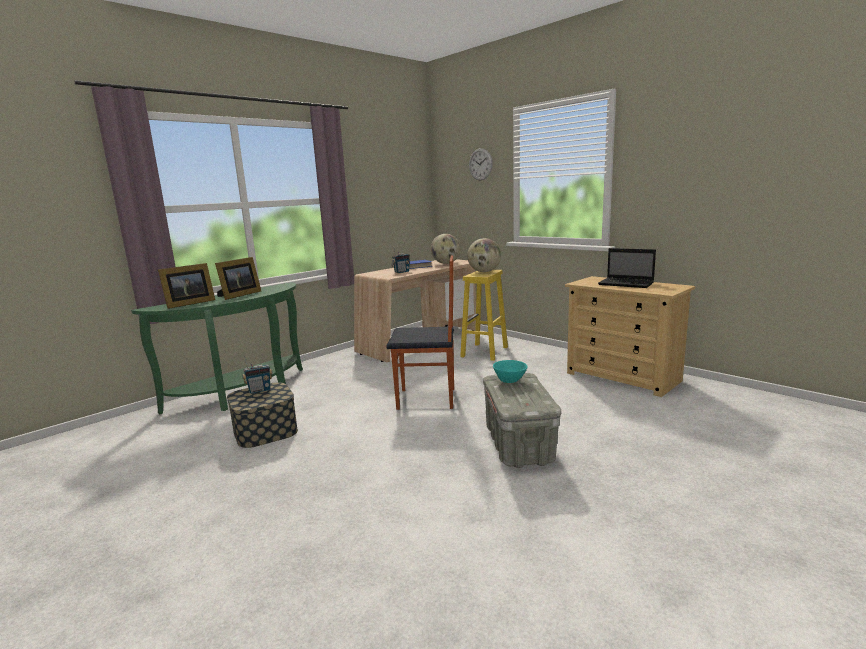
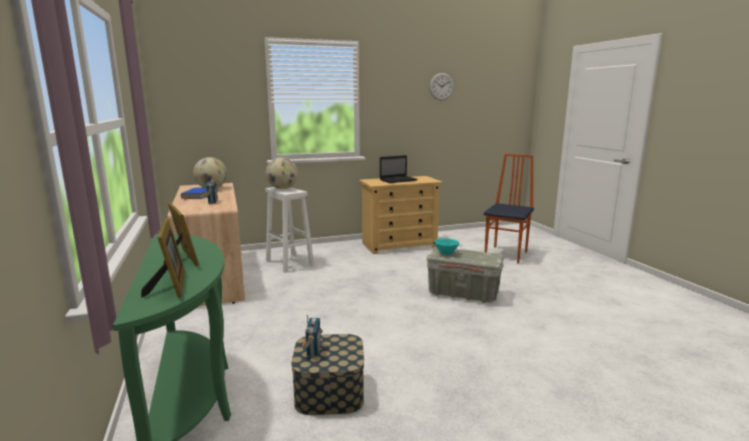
camera: 65 degrees left, 0 degrees up
chair [386,255,454,410] -> chair moved to [484,154,534,264]
yellow stool [460,270,508,361] -> white stool [266,187,314,273]
wall clock [469,148,493,180] -> wall clock moved to [430,73,454,100]

